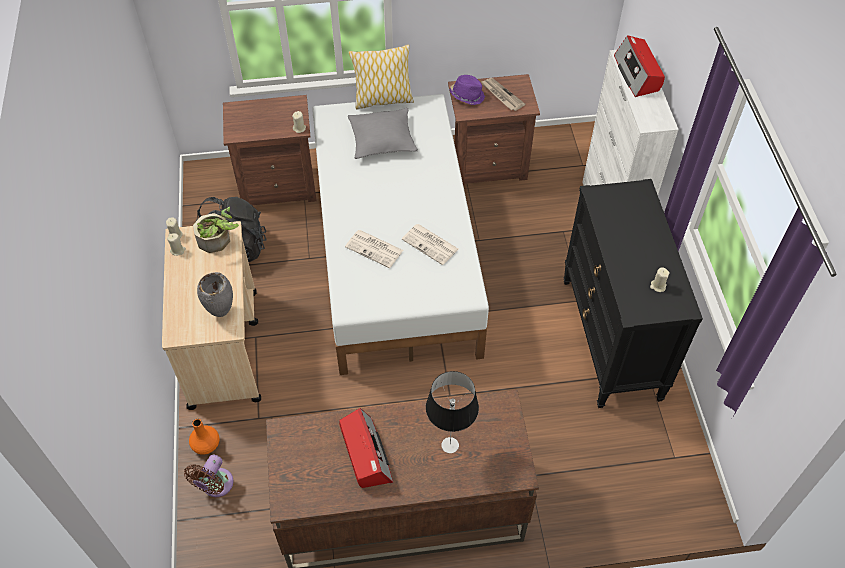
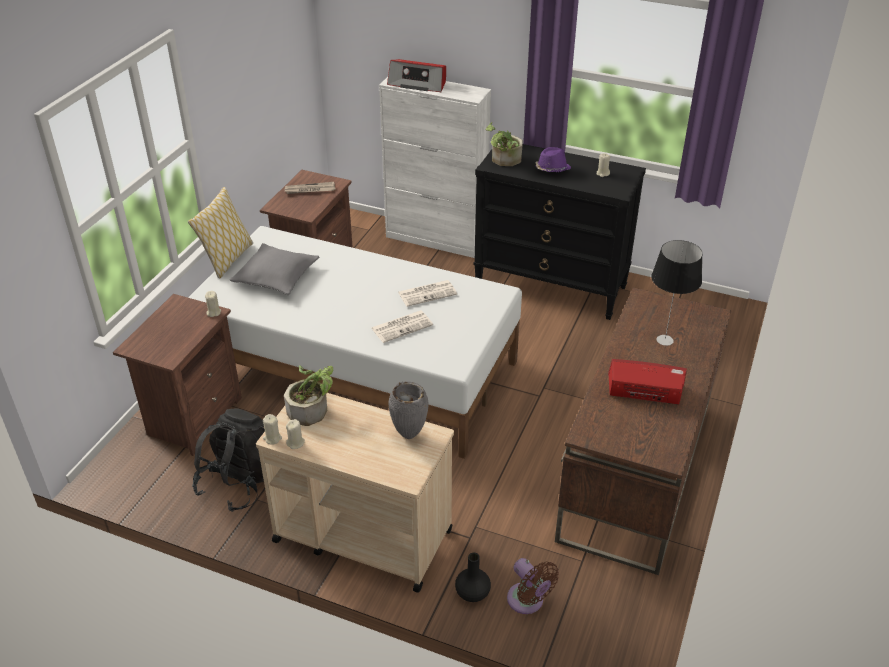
camera: 60 degrees left, 15 degrees down
orange vase [189,419,219,455] -> black vase [455,553,491,602]
purple hat [450,75,485,105] -> purple hat moved to [536,147,571,172]
none -> potted plant [485,122,523,166]

